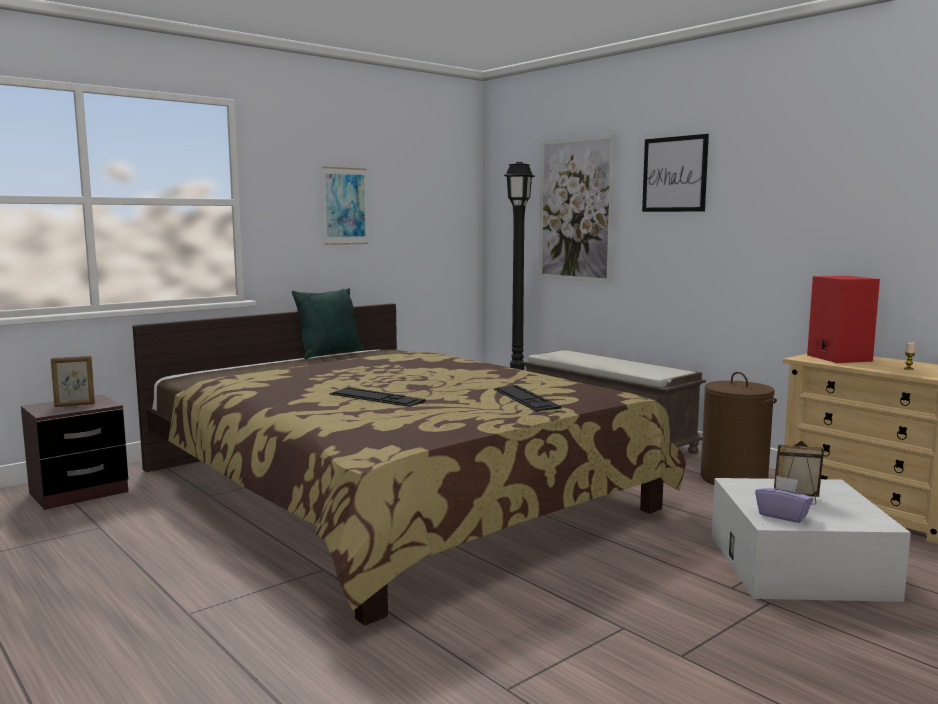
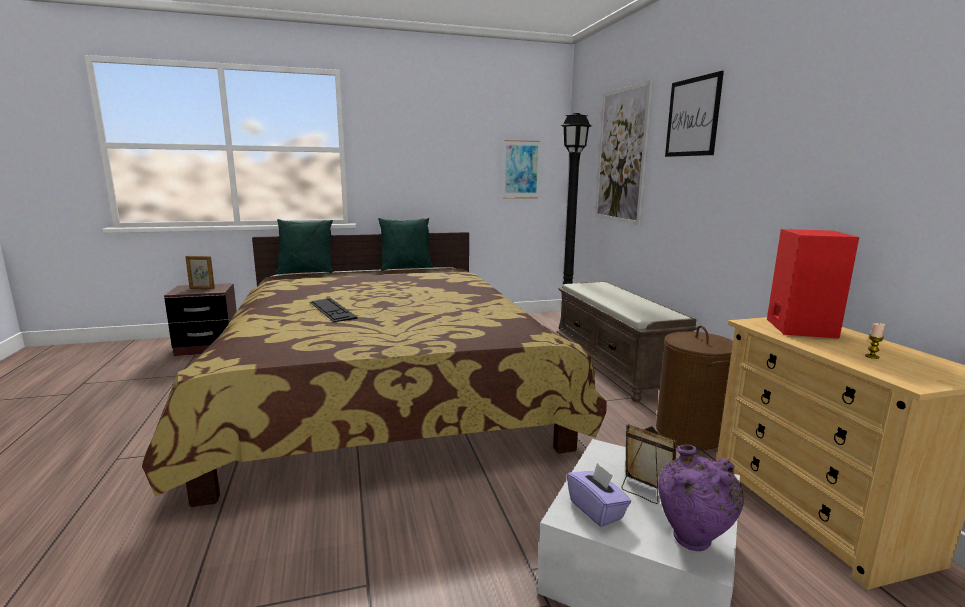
camera: 25 degrees right, 5 degrees up
picture [323,167,368,245] -> picture moved to [503,140,540,199]
keyboard [494,385,561,411] -> none
none -> green pillow [276,219,333,274]
none -> purple vase [658,445,744,551]

